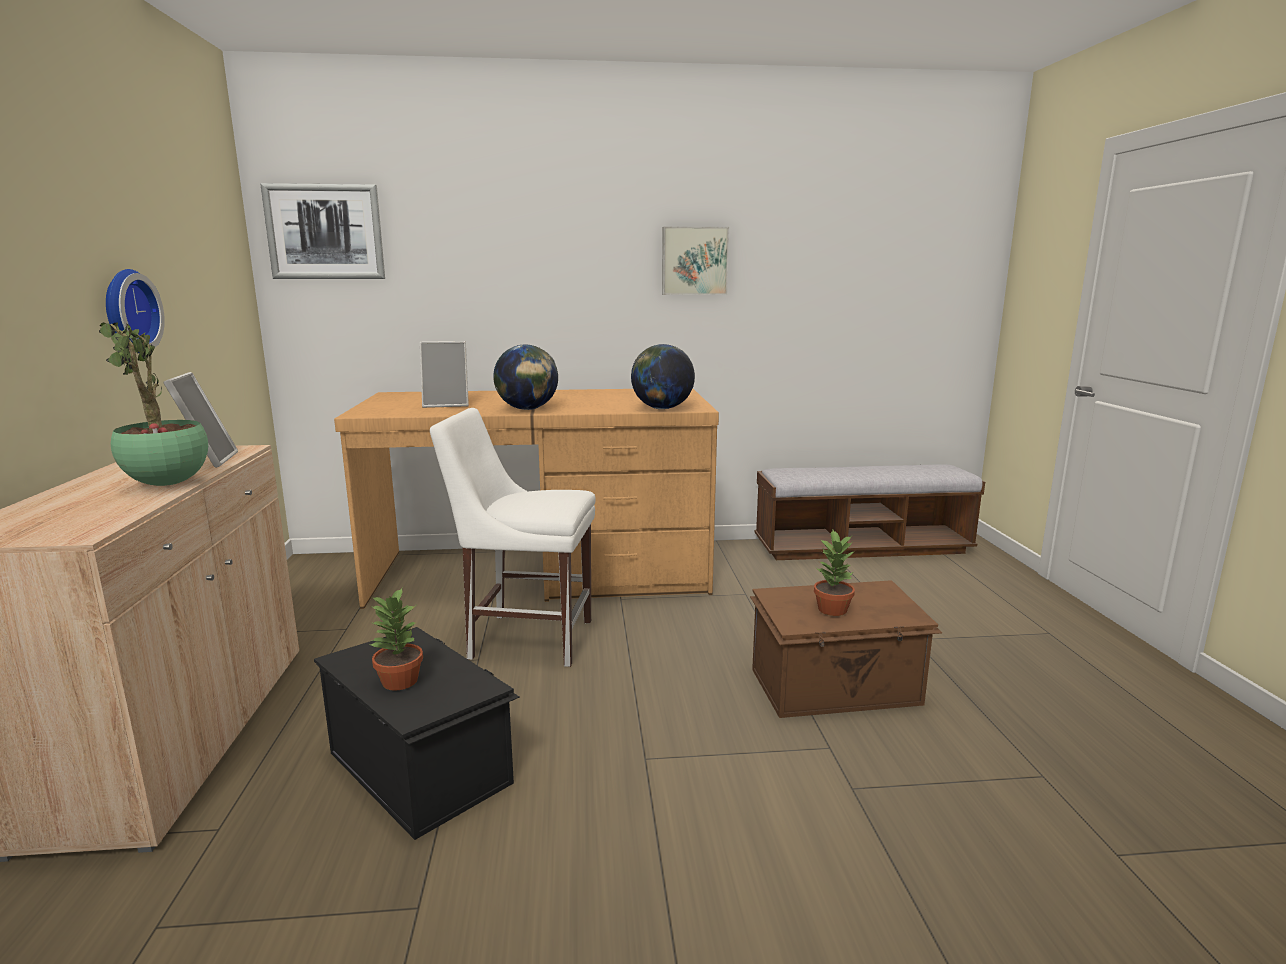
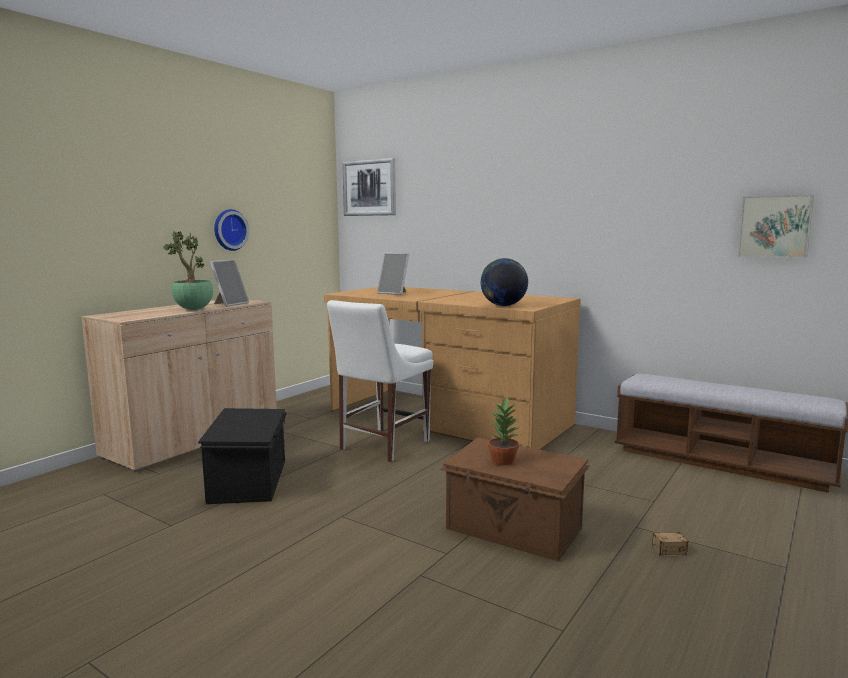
camera: 40 degrees right, 5 degrees down
potted plant [368,588,423,691] -> none
white chair [430,408,596,667] -> white chair turned 105 degrees counterclockwise [327,300,433,462]
globe [493,344,558,410] -> none
picture [662,226,729,295] -> picture moved to [738,195,814,258]
none -> storage box [625,509,689,556]

